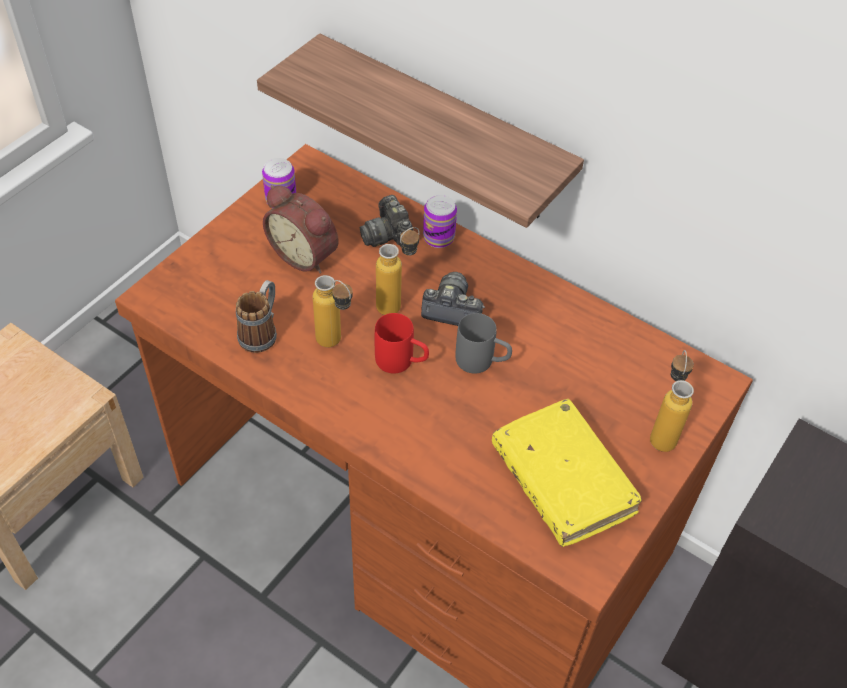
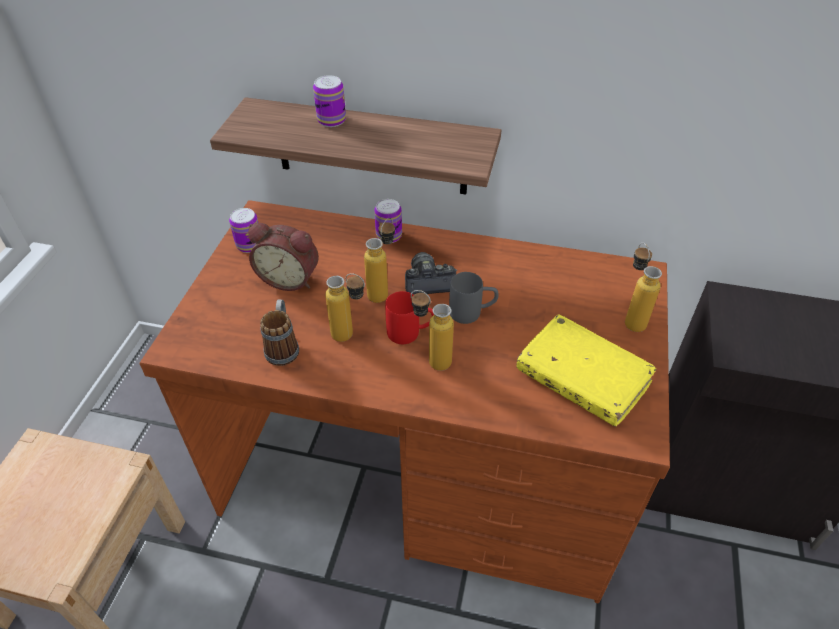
camera: 20 degrees left, 5 degrees down
camera [360,195,413,248] -> none
none -> can [313,75,346,127]
none -> bottle [411,290,454,371]

